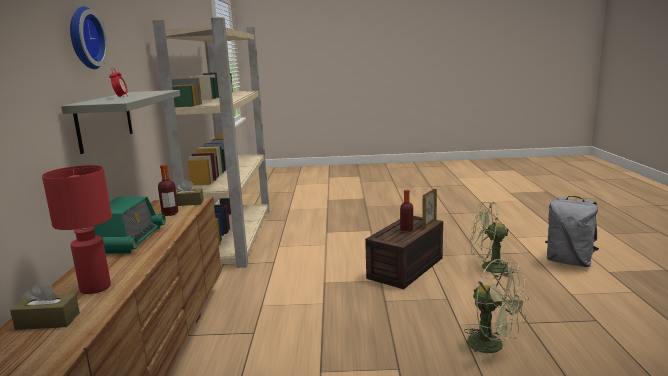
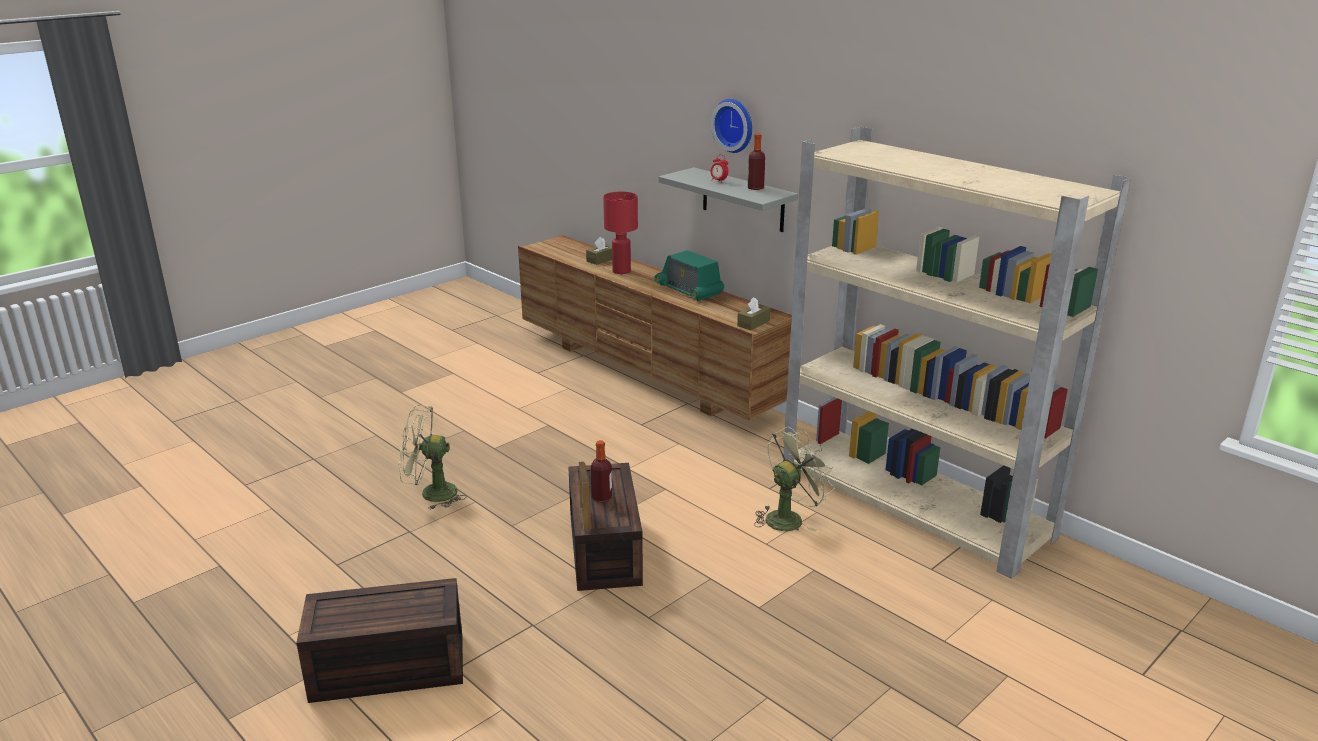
camera: 135 degrees right, 10 degrees up
bottle [158,164,179,216] -> bottle moved to [748,133,765,190]
green fan [470,202,517,278] -> green fan moved to [754,427,834,532]
grey backpack [545,196,599,267] -> brown storage box [296,578,463,703]

